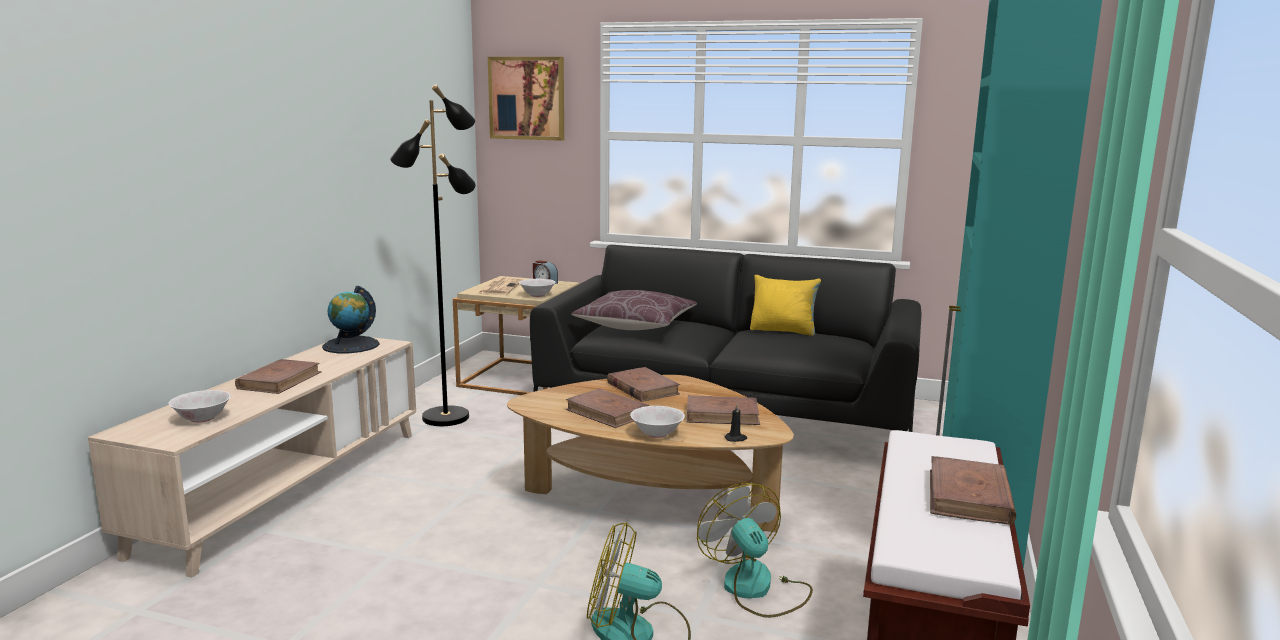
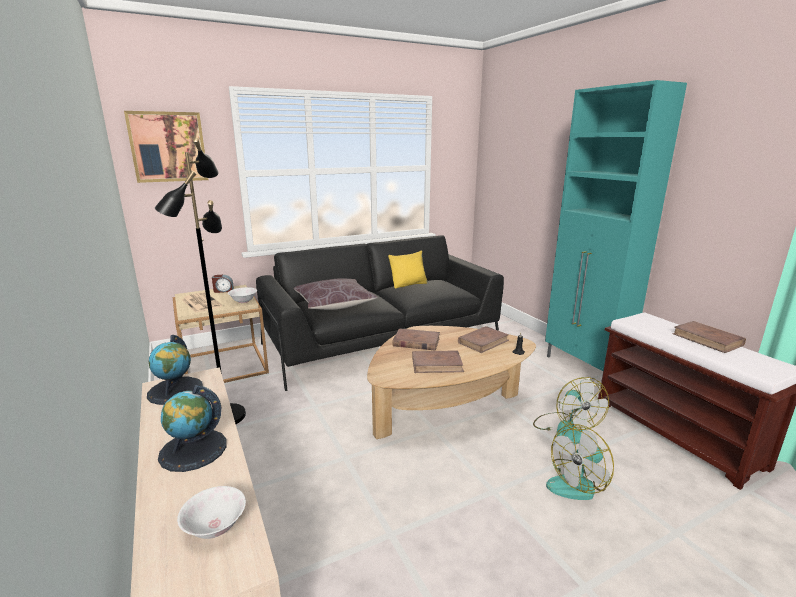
camera: 45 degrees left, 5 degrees up
brown book [235,359,322,394] -> globe [158,385,227,472]
white bowl [630,406,685,438] -> none
fan [697,483,813,618] -> fan turned 120 degrees counterclockwise [533,377,609,445]

